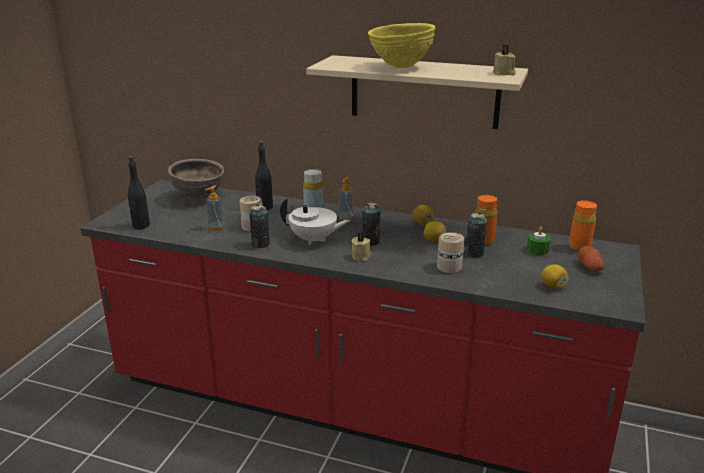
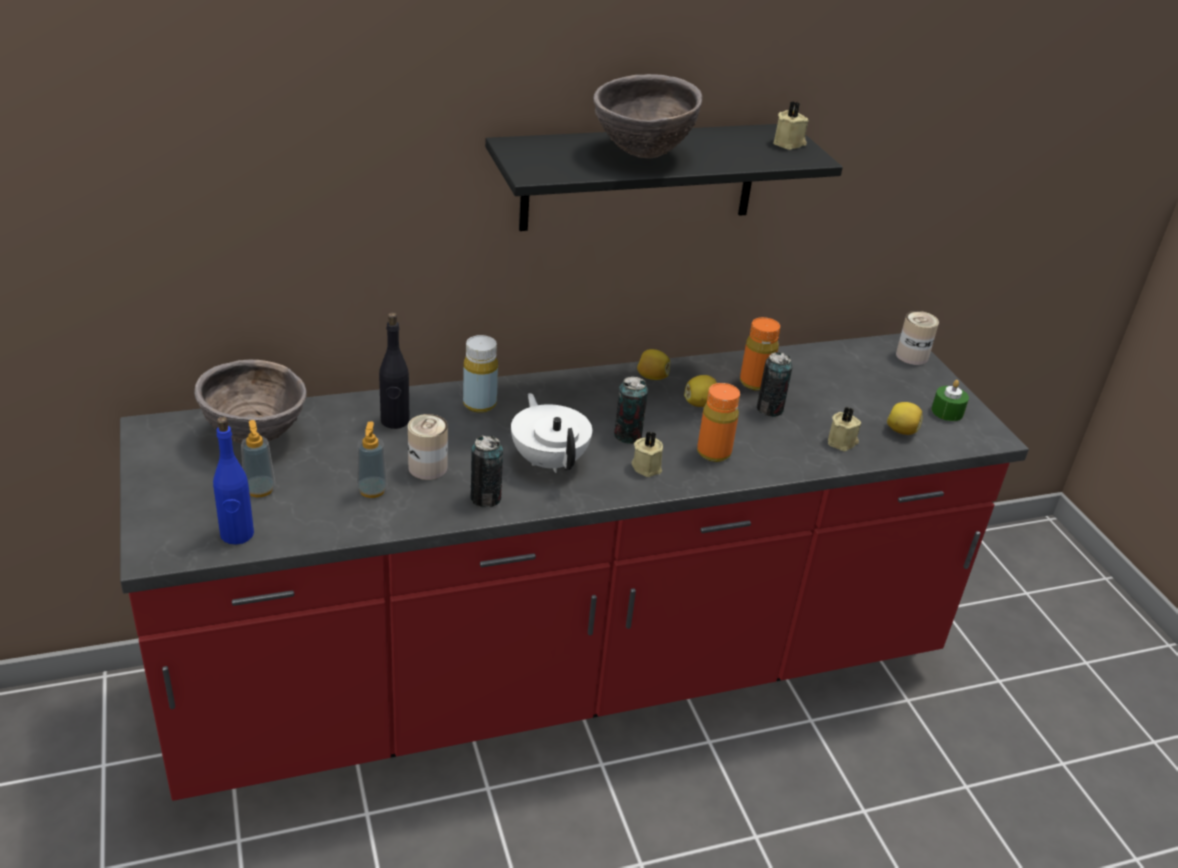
camera: 40 degrees left, 10 degrees up
black bottle [128,156,150,229] -> blue bottle [213,416,254,544]
white teapot [280,198,350,246] -> white teapot turned 90 degrees counterclockwise [511,393,592,473]
beige shelf [306,55,528,129] -> black shelf [485,124,843,231]
soap dispenser [338,177,354,220] -> soap dispenser moved to [241,420,275,497]
yellow bowl [368,23,435,68] -> brown bowl [593,74,703,159]
can [437,232,464,273] -> can moved to [896,311,939,365]
green candle [527,227,551,255] -> green candle moved to [931,380,969,421]
orange bottle [569,201,597,251] -> orange bottle moved to [697,383,740,462]
potato [578,246,605,271] -> none
none -> beige candle [828,407,861,451]

